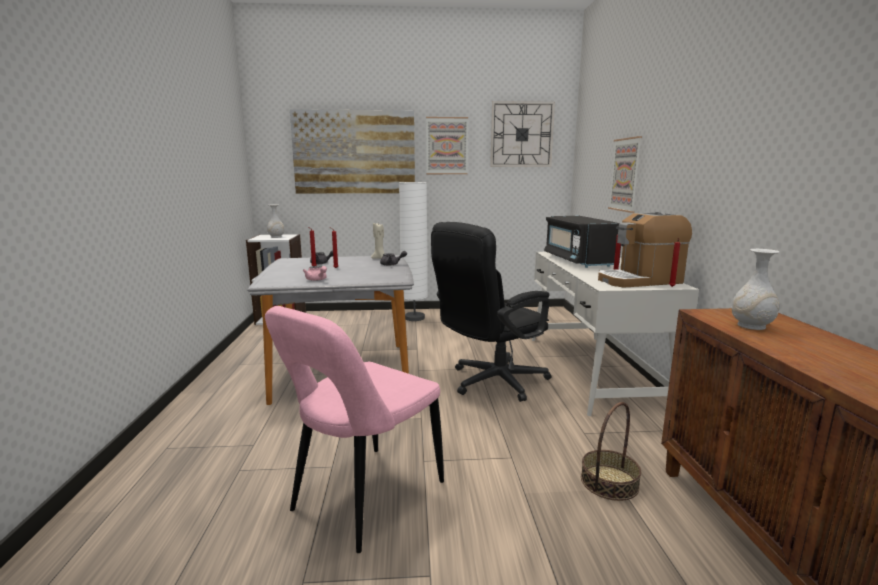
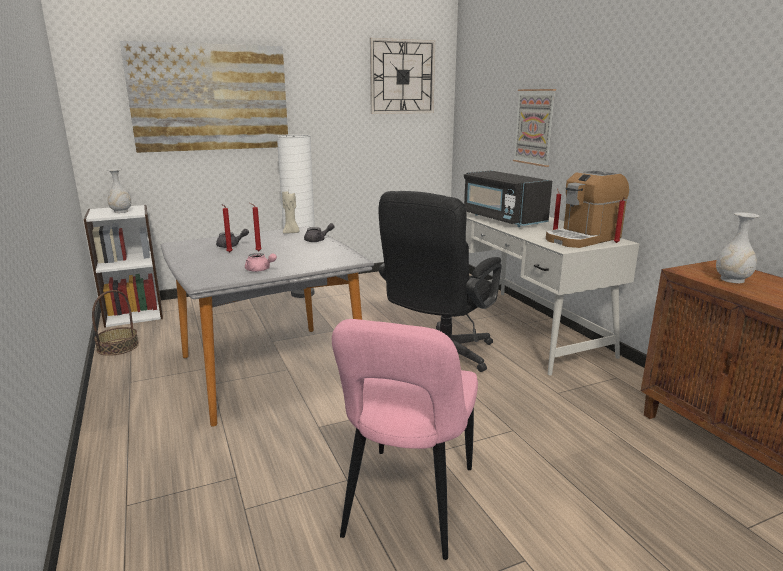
camera: 20 degrees left, 5 degrees up
picture [426,117,468,174] -> none
basket [581,402,641,501] -> basket moved to [92,290,139,356]

